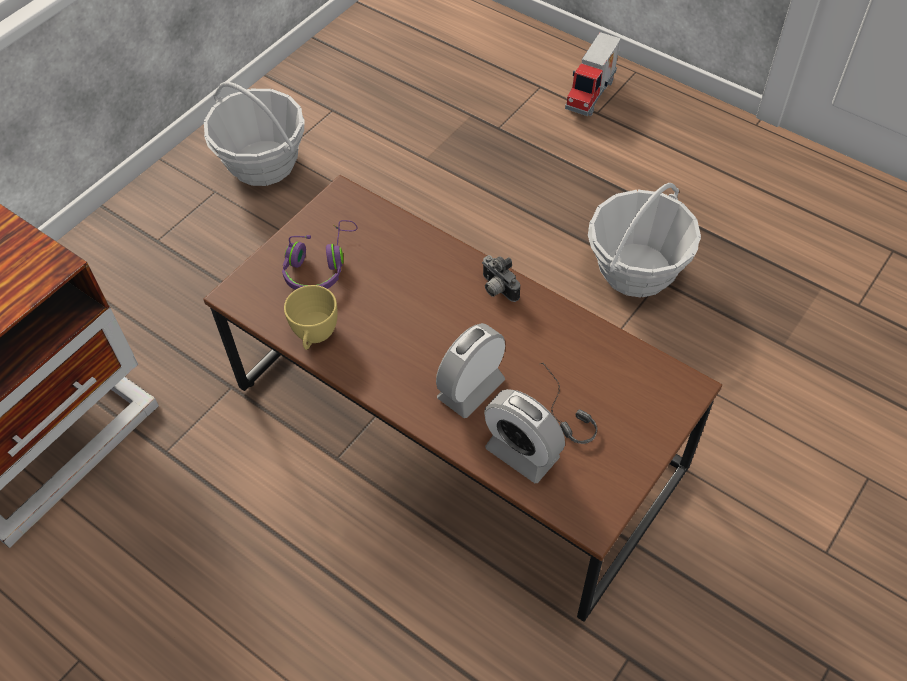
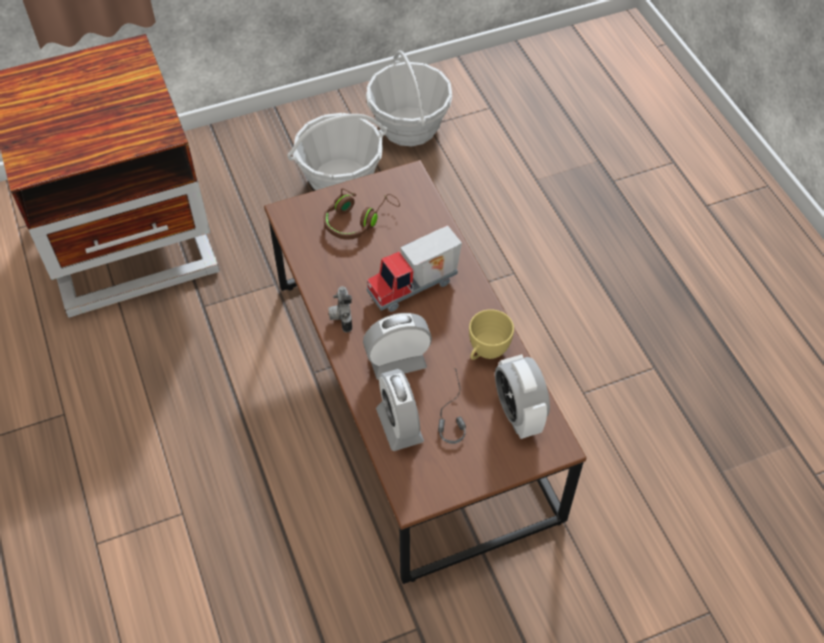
camera: 30 degrees right, 0 degrees up
purple headphones [282,220,358,290] -> brown headphones [324,188,400,240]
yellow cup [284,285,338,350] -> yellow cup moved to [469,309,514,360]
camera [482,255,520,302] -> camera moved to [328,286,352,333]
toy truck [565,32,621,116] -> toy truck moved to [367,225,462,312]
basket [588,183,701,298] -> basket moved to [287,113,387,190]
none -> alarm clock [495,354,550,439]

